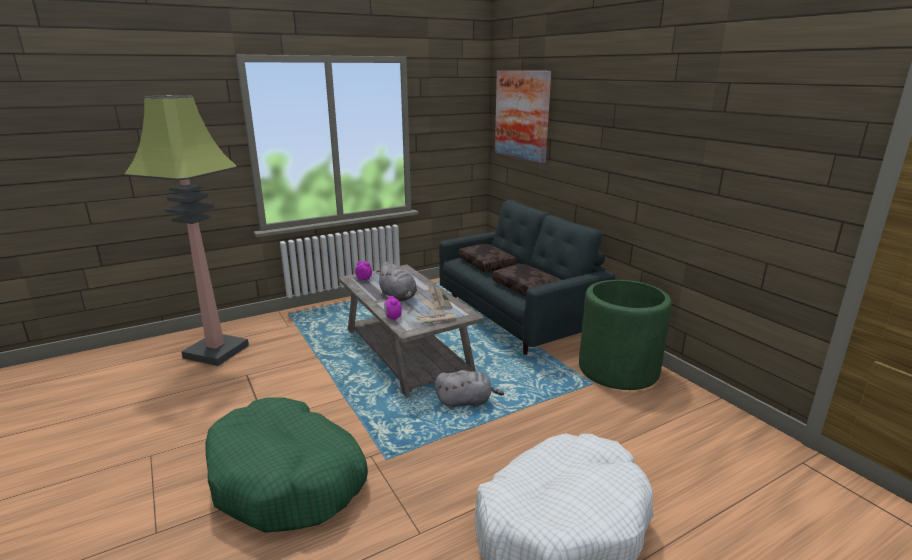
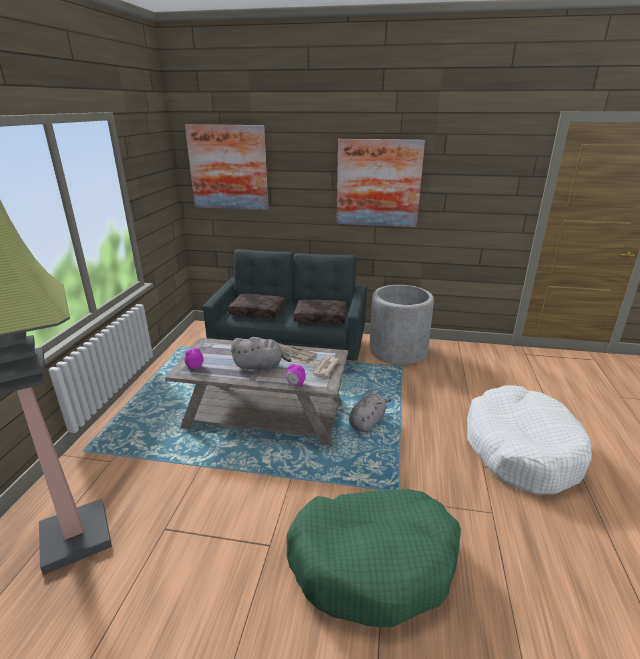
camera: 50 degrees left, 5 degrees up
green planter [579,280,672,390] -> grey planter [370,285,434,365]
none -> picture [337,139,425,227]

